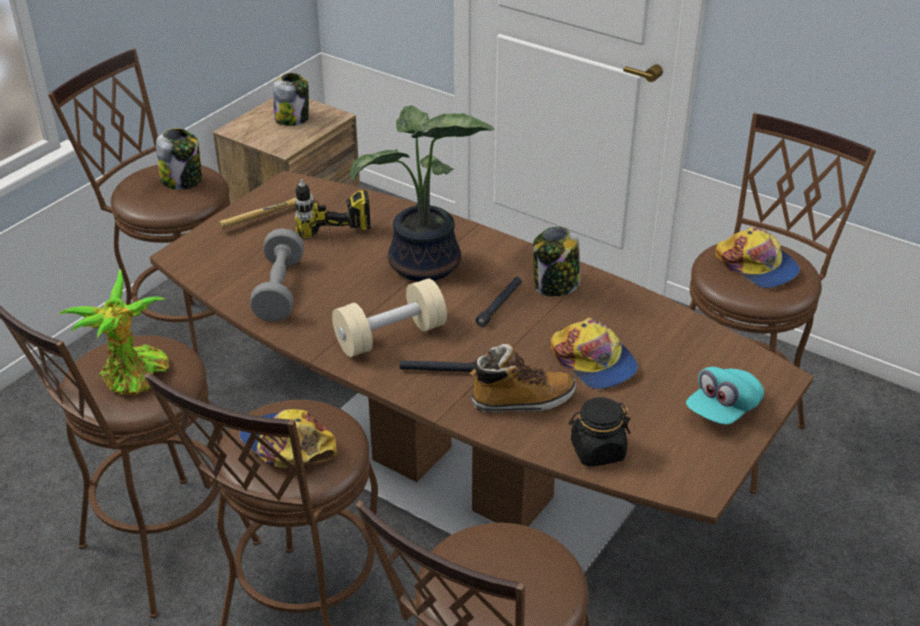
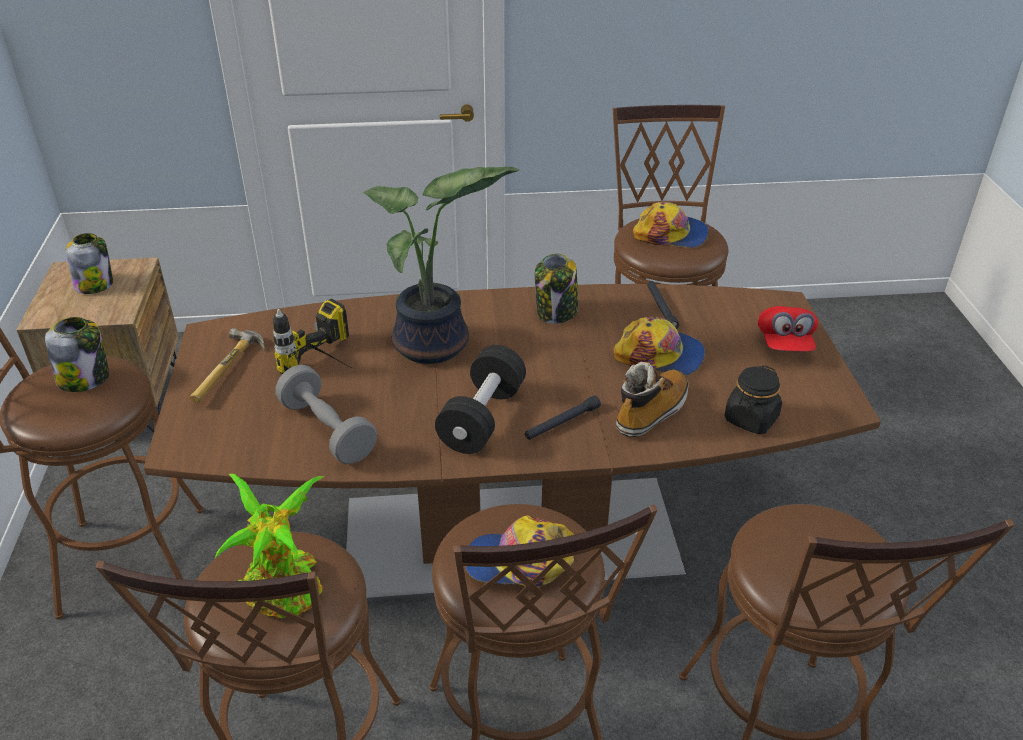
camera: 40 degrees left, 0 degrees up
beige dumbbell [332,278,447,357] -> black dumbbell [435,345,526,454]
black flashlight [476,277,522,327] -> black flashlight moved to [647,281,679,329]
turquoise cap [686,367,764,425] -> red cap [758,306,818,351]

